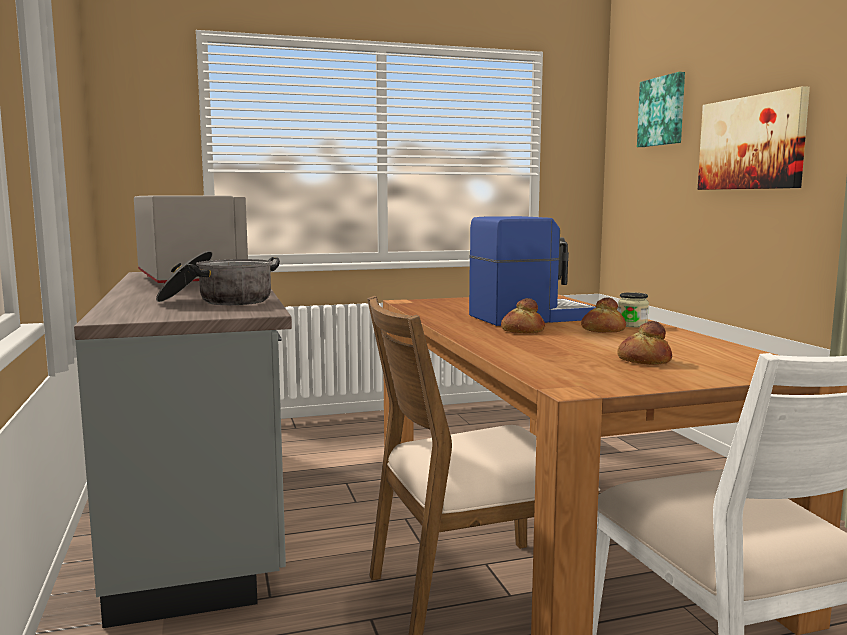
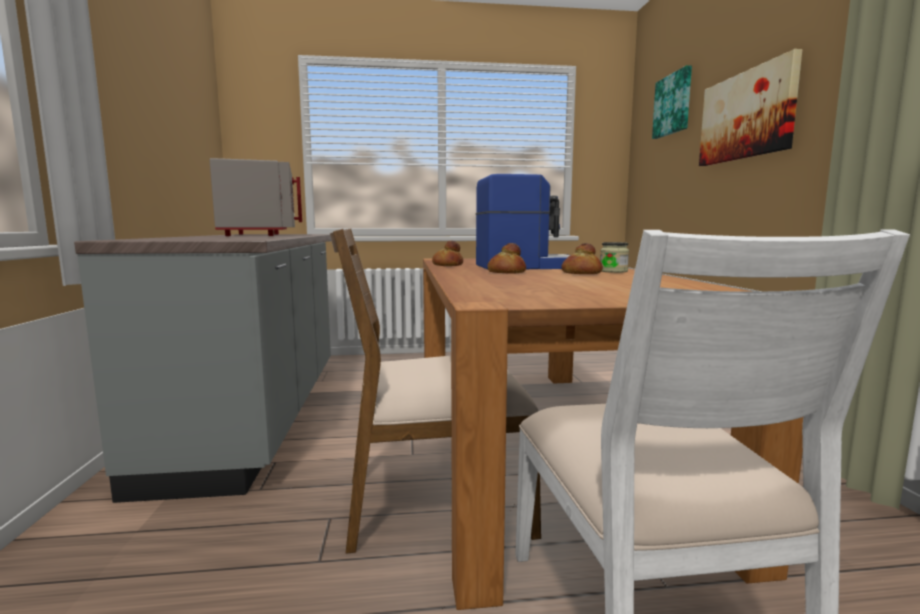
camera: 10 degrees right, 0 degrees up
cooking pot [156,251,280,305] -> none
bread [617,321,672,365] -> bread moved to [432,240,463,266]

